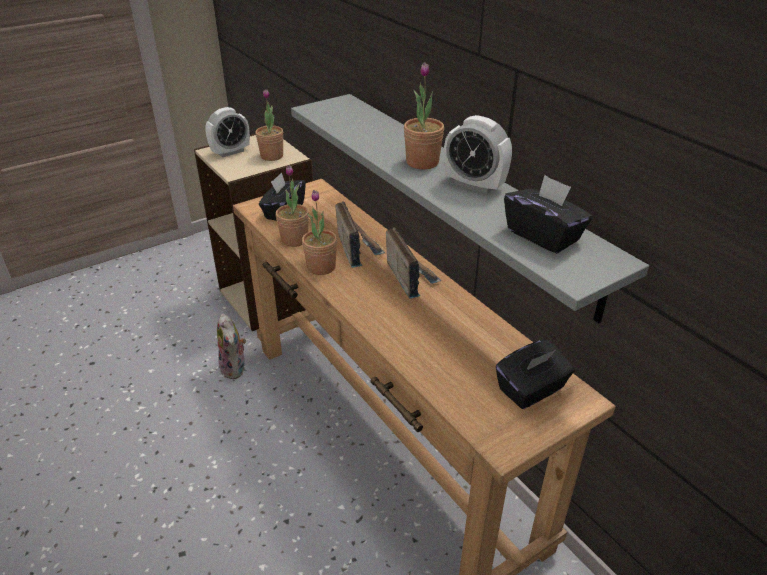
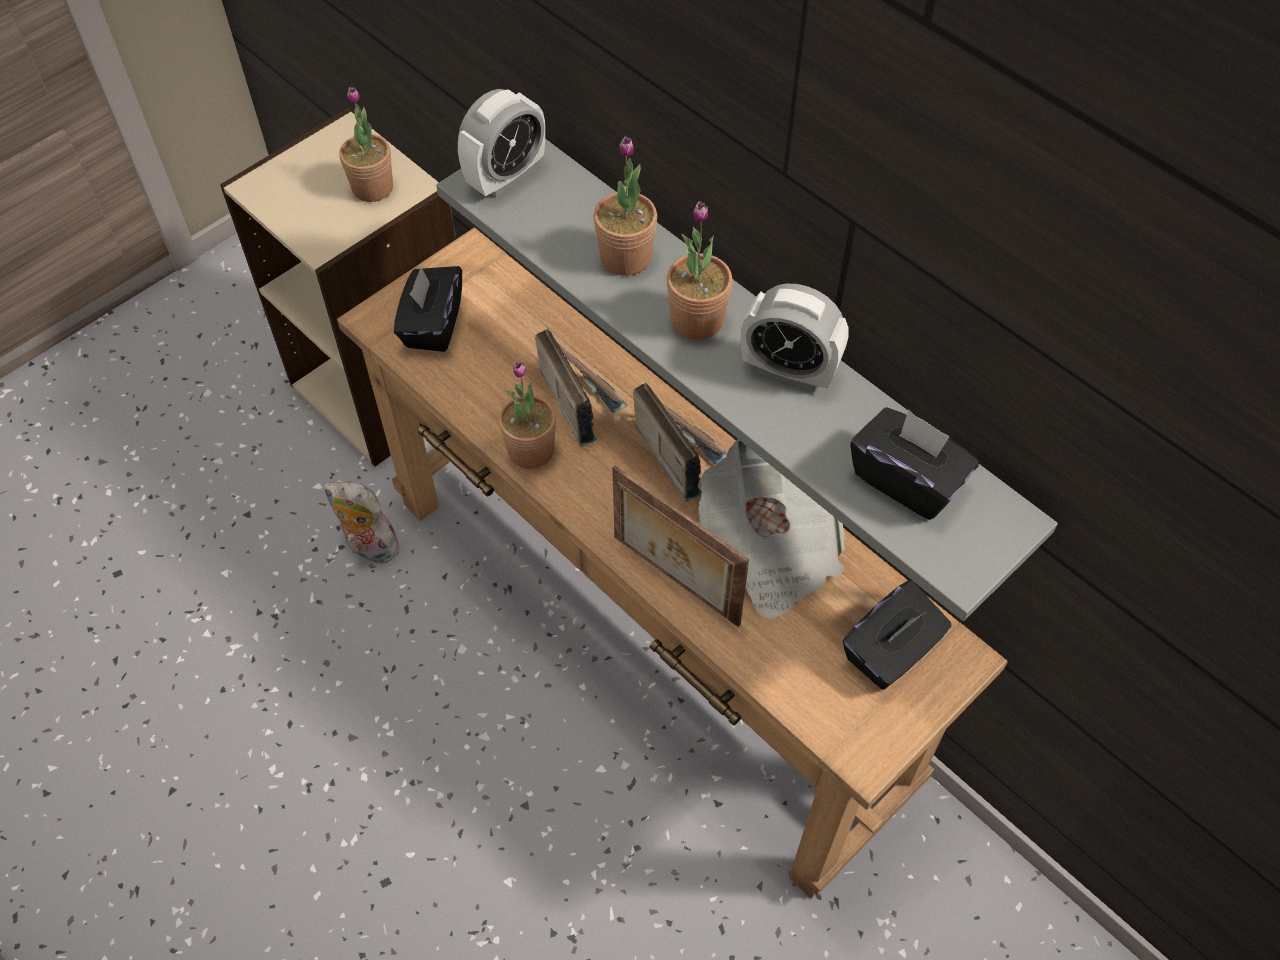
camera: 10 degrees left, 20 degrees up
alarm clock [205,107,250,157] -> alarm clock moved to [458,89,545,197]
plush toy [217,314,246,379] -> plush toy turned 150 degrees clockwise [323,481,404,563]
potted plant [276,165,309,247] -> potted plant moved to [594,136,657,276]
none -> picture frame [612,465,749,627]
none -> newspaper [698,439,845,619]

